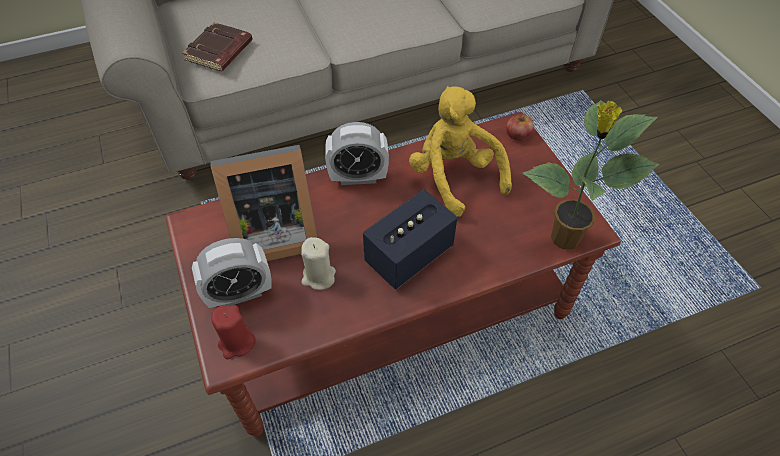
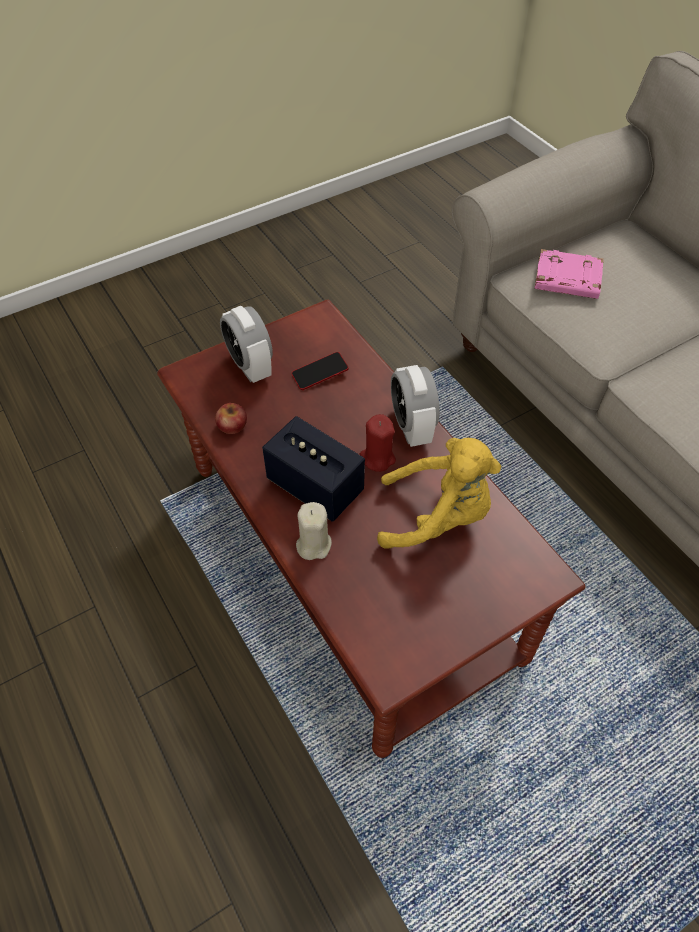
camera: 80 degrees right, 0 degrees up
brown book [182,22,253,71] -> pink book [534,249,604,299]
picture frame [211,145,317,261] -> phone [292,352,349,390]
red candle [211,305,256,359] -> red candle moved to [360,414,396,472]
beige candle [301,237,336,290] -> beige candle moved to [296,502,332,560]
yellow plush toy [409,86,512,217] -> yellow plush toy turned 45 degrees clockwise [377,438,501,549]
apple [506,114,534,141] -> apple moved to [215,403,247,434]
potted plant [523,100,659,250] -> none

